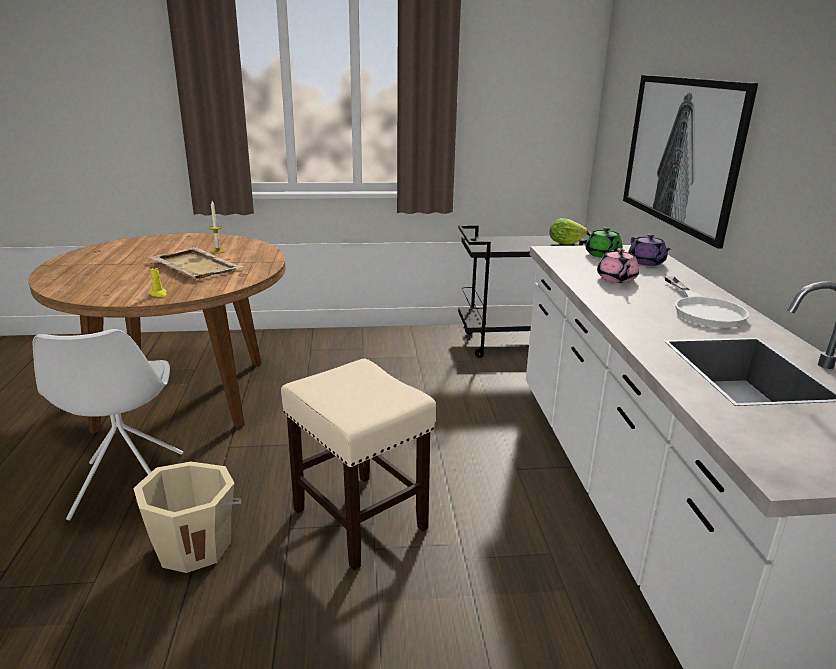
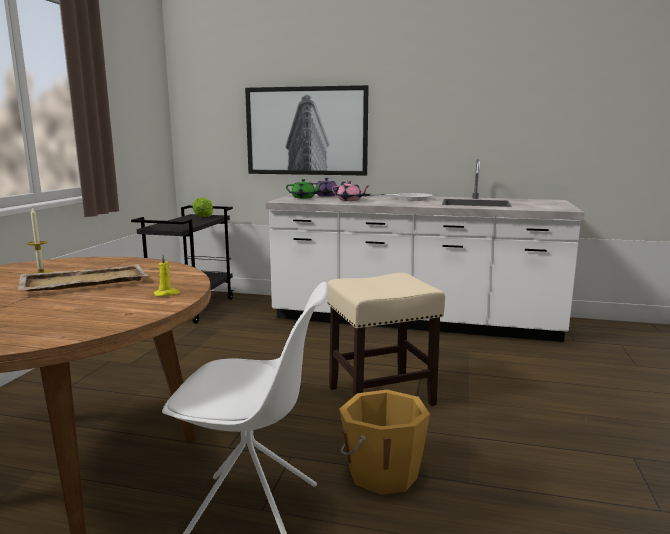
camera: 70 degrees left, 10 degrees down
beige bucket [133,462,242,573] -> orange bucket [339,390,430,495]

